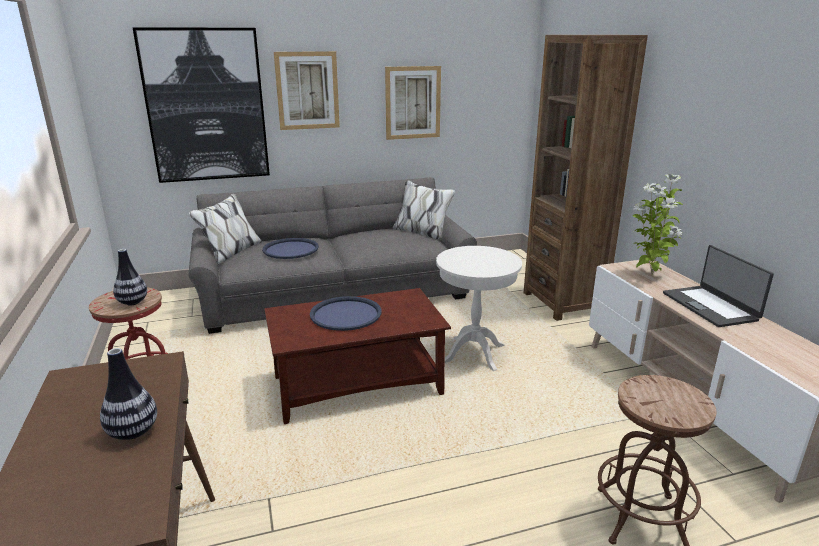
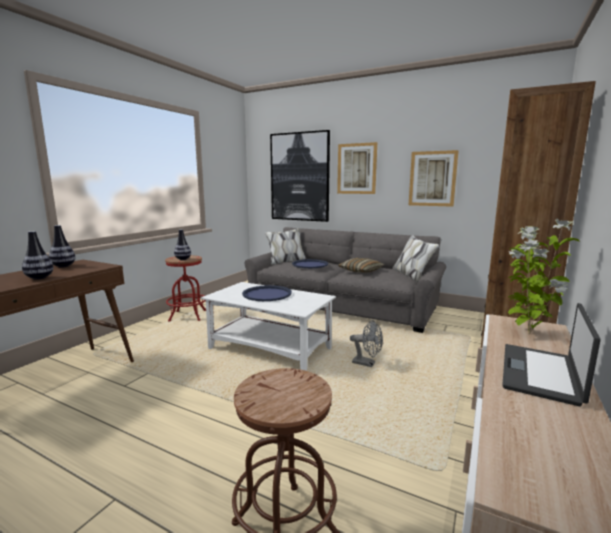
camera: 45 degrees right, 10 degrees down
brown coffee table [264,288,451,424] -> white coffee table [201,282,336,371]
white side table [436,246,522,371] -> grey fan [350,320,383,367]
none -> vase [49,225,76,268]
none -> pillow [338,258,385,273]

